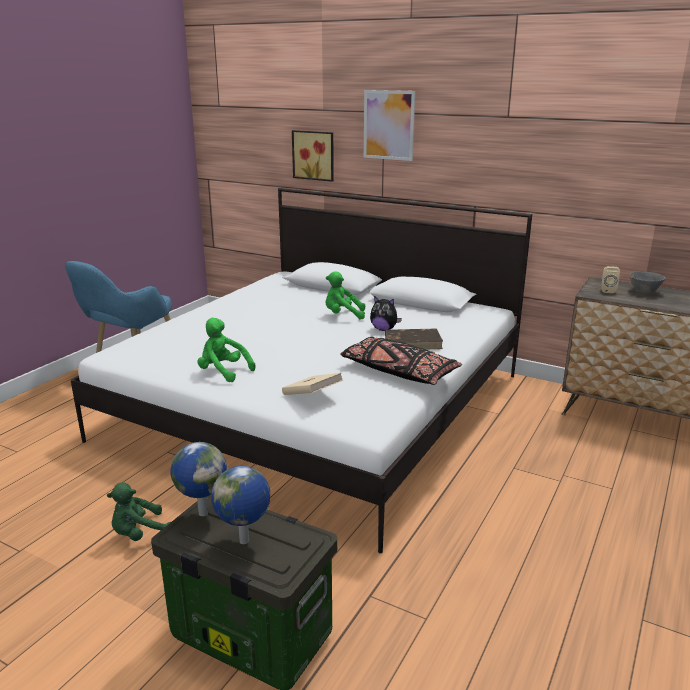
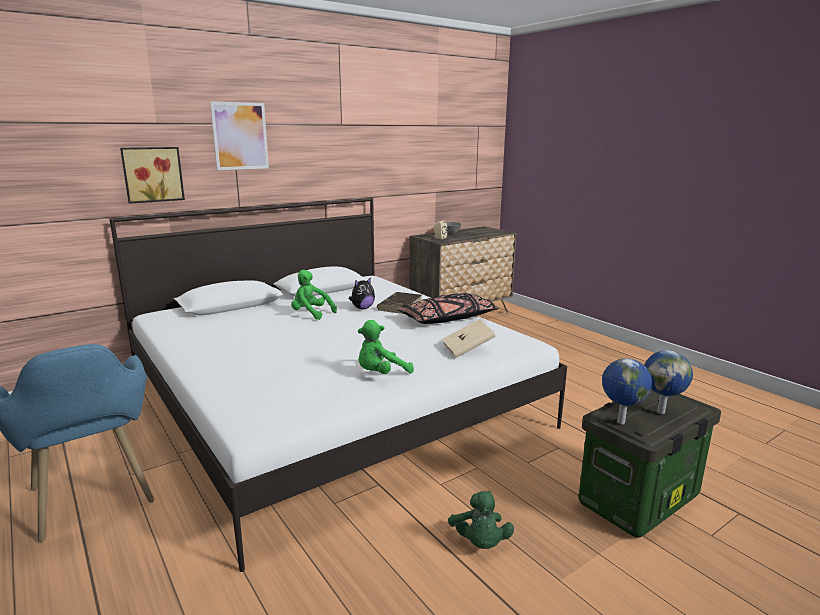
camera: 65 degrees left, 5 degrees down
green plush toy [326,271,365,320] -> green plush toy turned 90 degrees clockwise [291,270,337,320]

